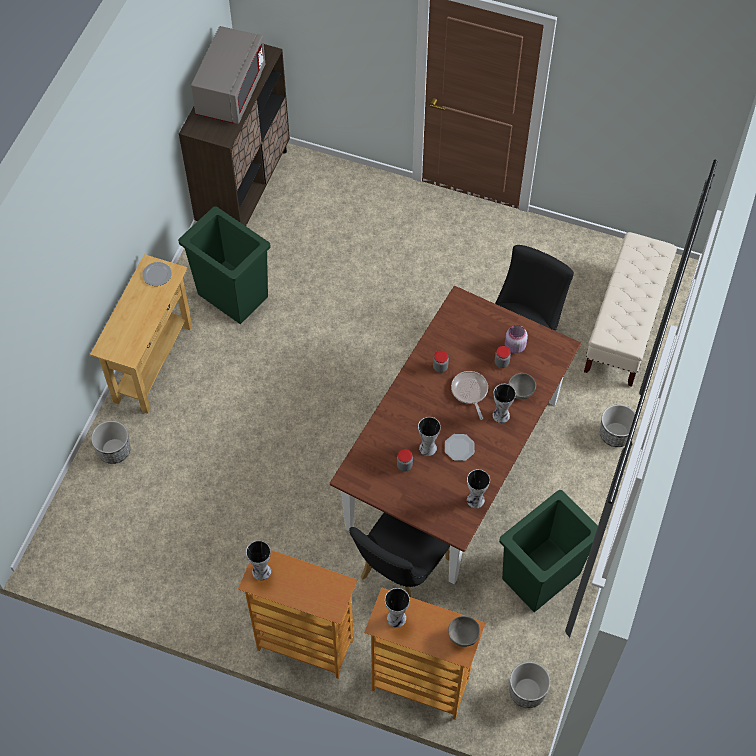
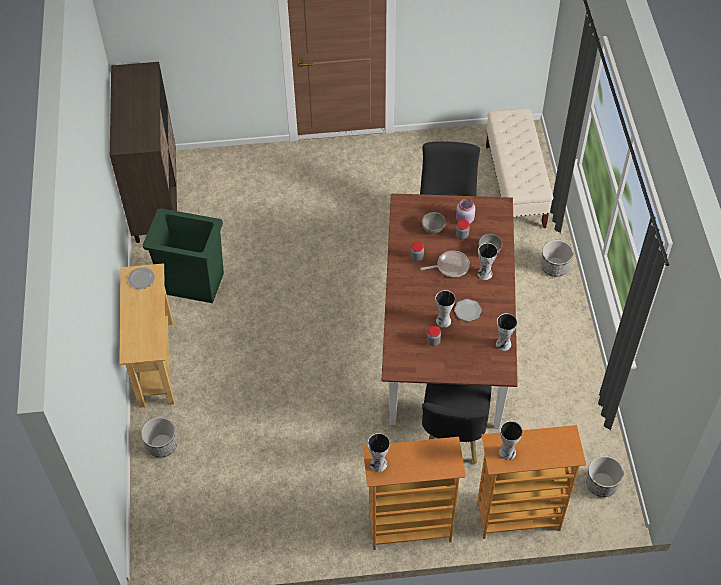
camera: 25 degrees left, 5 degrees down
grey microwave [191,26,265,124] -> none
grey bowl [448,616,480,647] -> grey bowl moved to [422,212,446,234]
frying pan [451,371,488,420] -> frying pan turned 120 degrees clockwise [420,251,470,277]
green trash can [499,490,598,612] -> none

